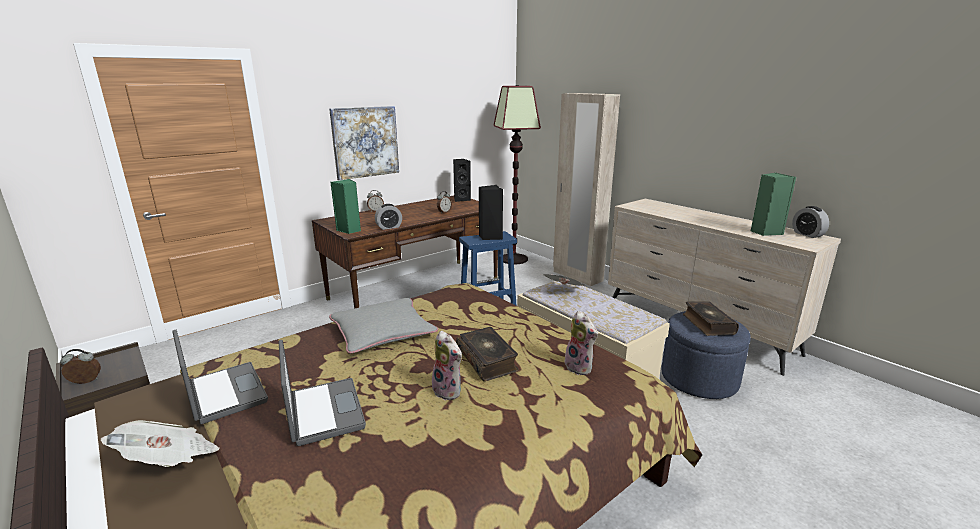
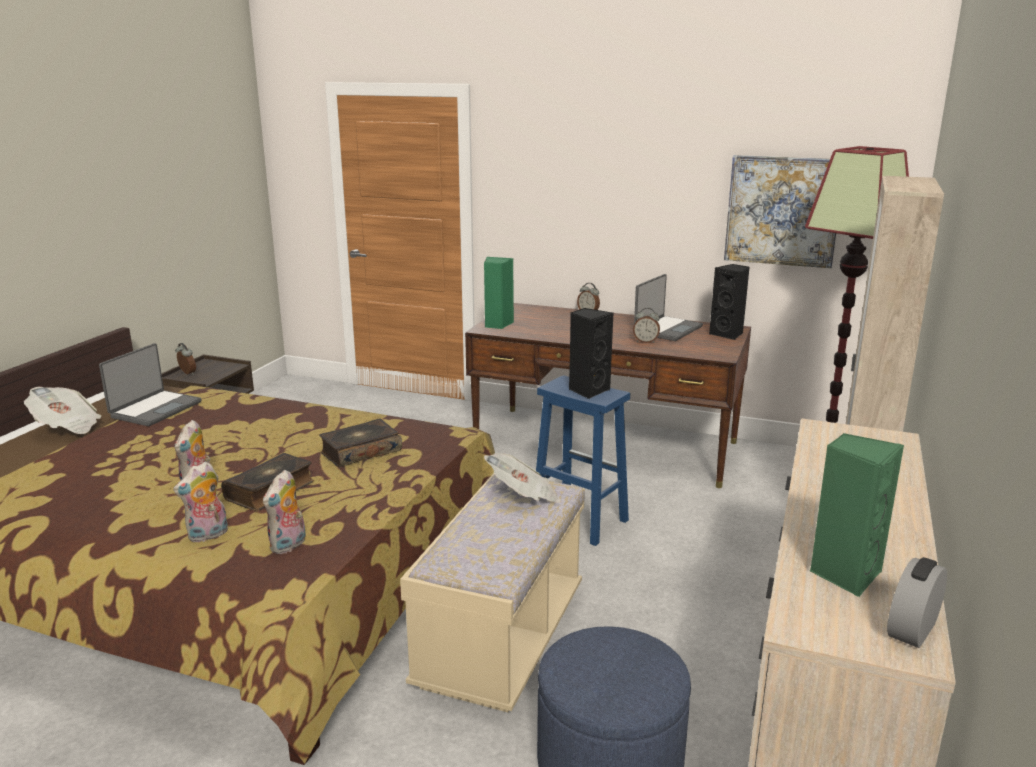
camera: 60 degrees right, 0 degrees up
laptop [279,340,366,446] -> laptop moved to [634,274,703,341]
picture [329,106,399,180] -> picture moved to [724,155,836,268]
grey pillow [329,298,438,354] -> none
alarm clock [375,204,402,230] -> none
book [683,302,739,336] -> book moved to [319,419,402,467]
none -> plush toy [173,462,228,542]

